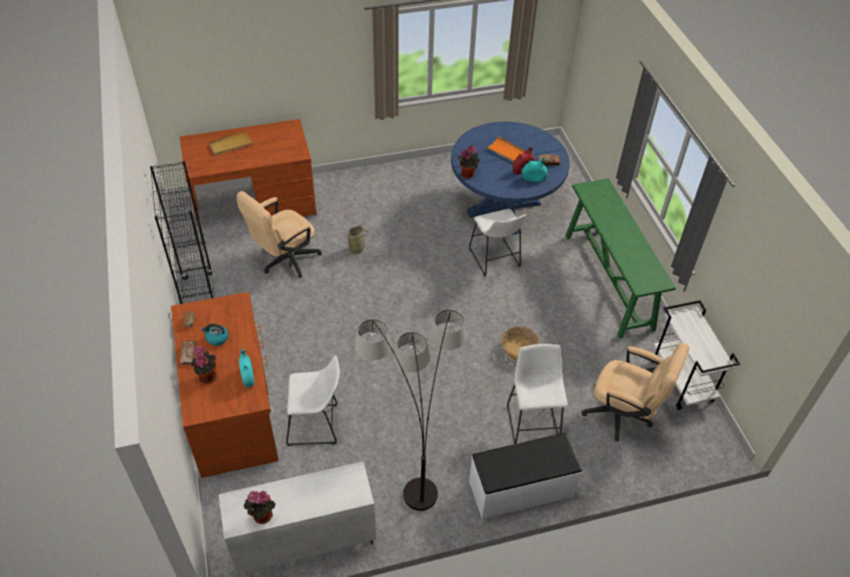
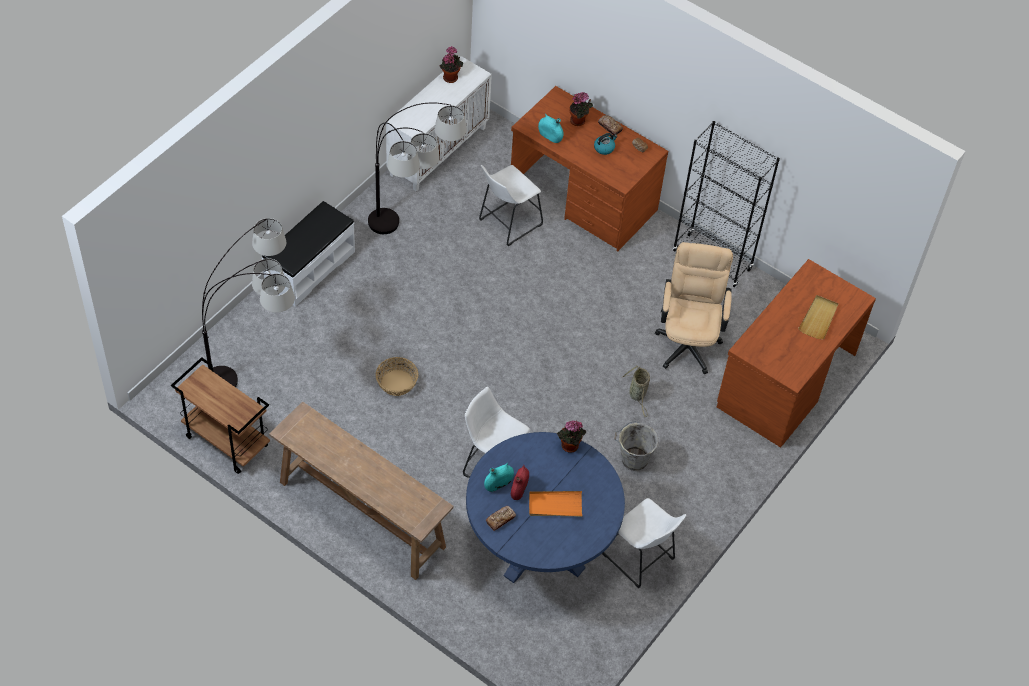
camera: 140 degrees right, 5 degrees up
white stool [507,344,567,444] -> white stool moved to [602,498,686,588]
green console table [565,178,676,338] -> brown console table [269,401,454,580]
beige office chair [581,343,689,441] -> floor lamp [202,218,295,387]
white cart [652,300,740,410] -> brown cart [171,357,270,474]
none -> grey bucket [614,421,659,471]

